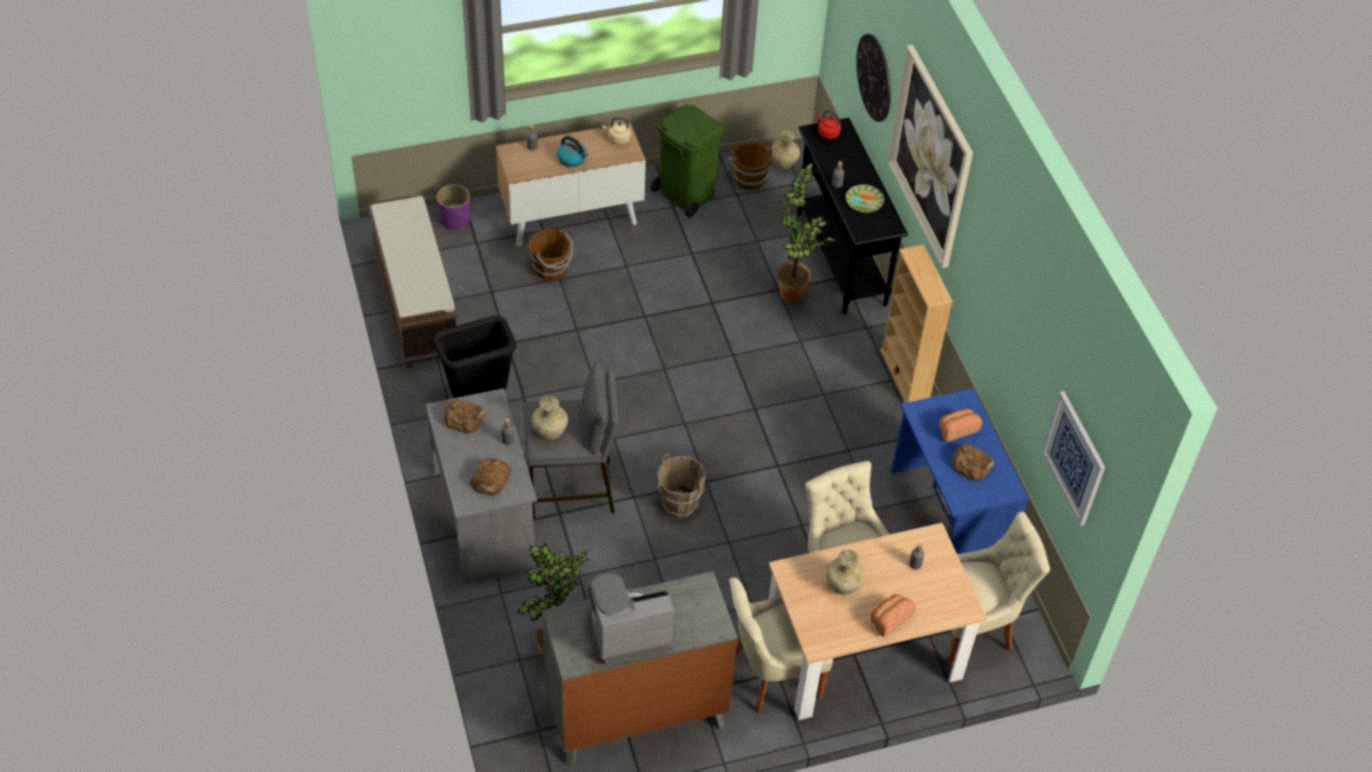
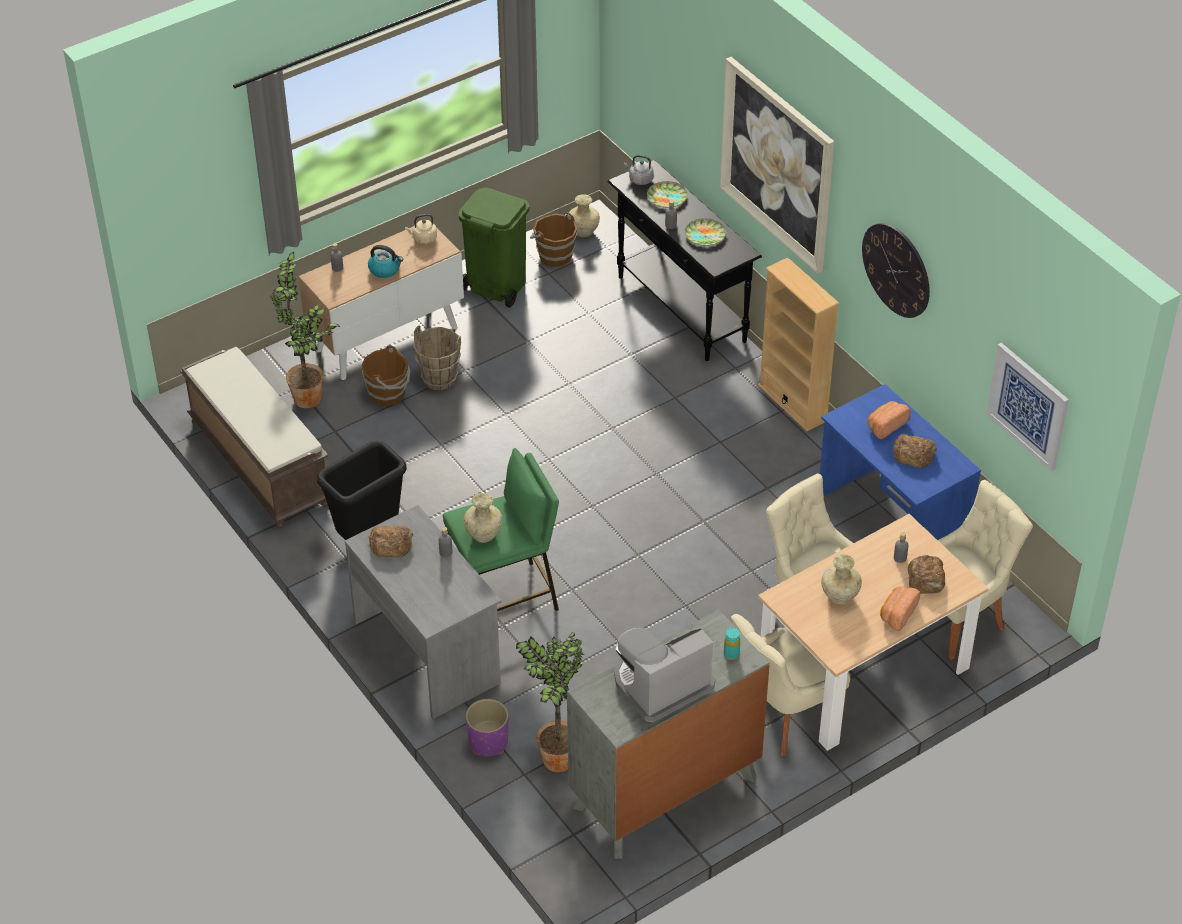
camera: 15 degrees left, 5 degrees down
purple planter [437,184,471,230] -> purple planter moved to [466,699,509,757]
bread [470,458,511,496] -> bread moved to [908,555,945,594]
grey stool [524,362,619,519] -> green stool [443,448,559,611]
brown bucket [657,453,706,518] -> brown bucket moved to [414,326,461,390]
potted plant [777,162,836,302] -> potted plant moved to [270,252,340,408]
red kettle [815,111,841,139] -> grey kettle [624,155,654,185]
wall clock [856,34,891,122] -> wall clock moved to [862,223,930,318]
none -> plate [647,181,688,208]
none -> turquoise bottle [724,628,740,660]

